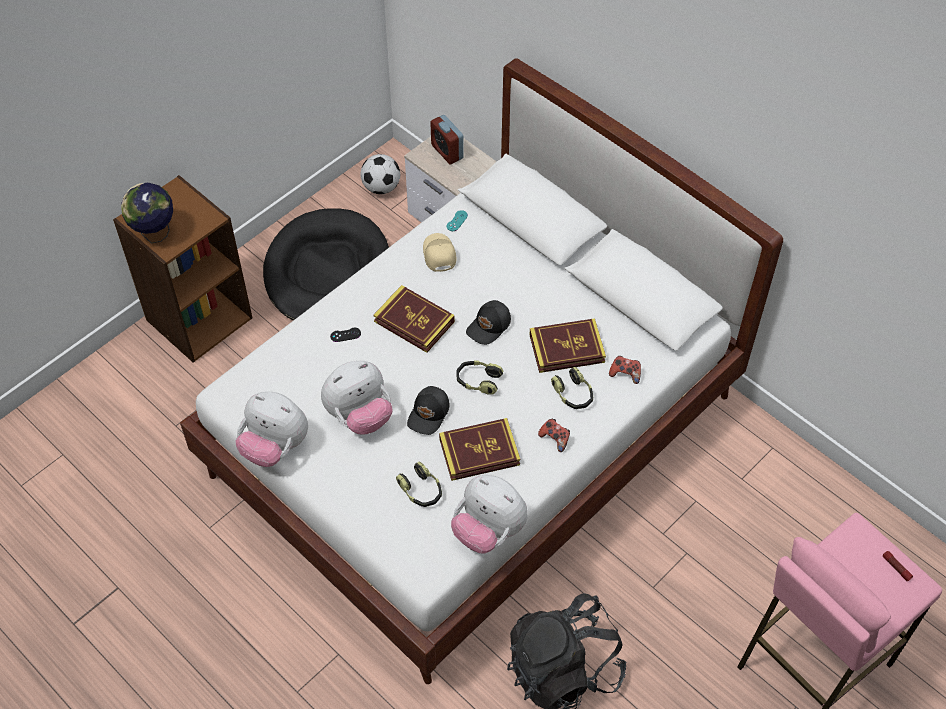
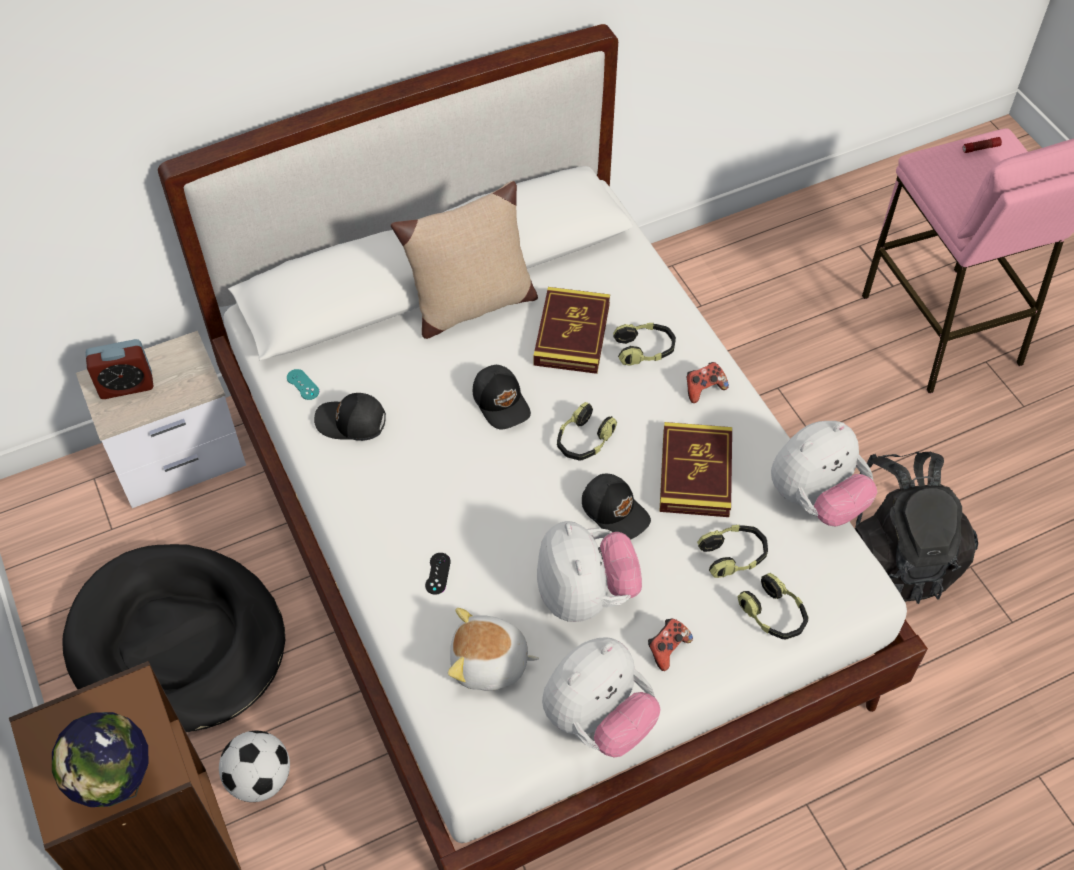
camera: 70 degrees left, 0 degrees up
football [361,154,400,194] -> football moved to [219,731,290,802]
book [373,285,455,353] -> none
beige cap [423,233,456,272] -> black cap [314,393,386,441]
game controller [609,356,641,384] -> game controller moved to [648,619,693,671]
none -> beige pillow [391,181,538,339]
none -> plush toy [448,608,539,691]
none -> headphones [737,573,808,639]

